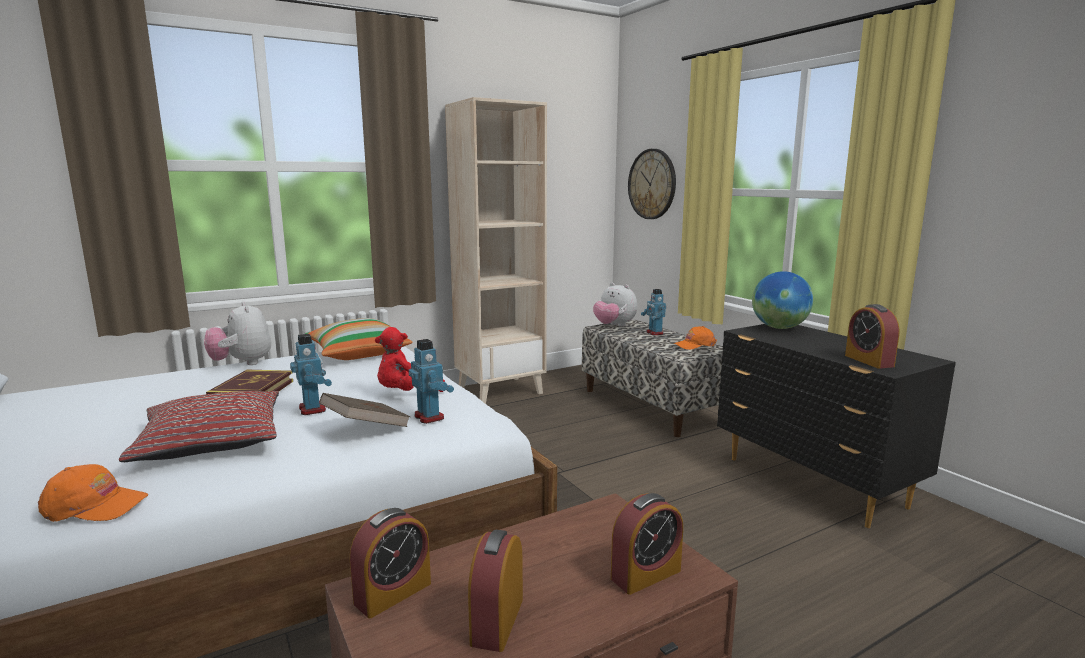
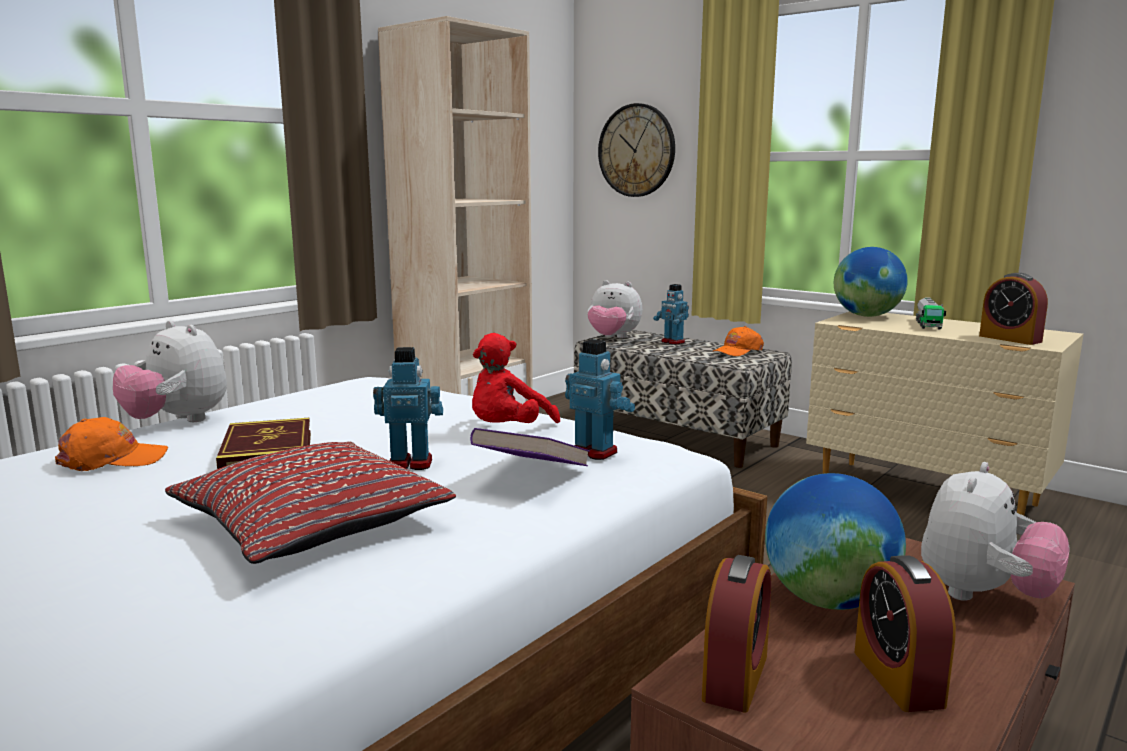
camera: 20 degrees left, 0 degrees up
orange cap [38,464,148,522] -> orange cap moved to [55,417,168,471]
toy robot [290,334,332,415] -> toy robot turned 45 degrees counterclockwise [373,347,443,470]
pillow [305,318,412,360] -> none
brown book [320,393,411,427] -> purple book [470,428,590,466]
alarm clock [611,493,683,595] -> plush toy [921,462,1070,601]
black dresser [717,324,956,528] -> beige dresser [806,311,1084,516]
none -> globe [765,473,906,610]
none -> toy truck [916,297,946,329]

